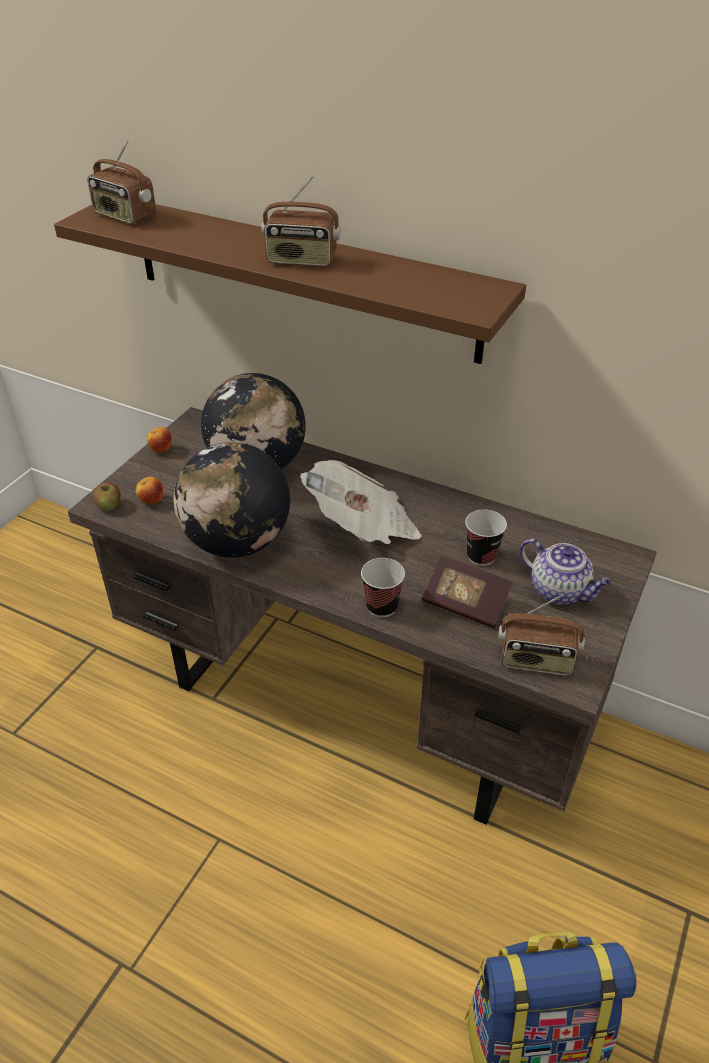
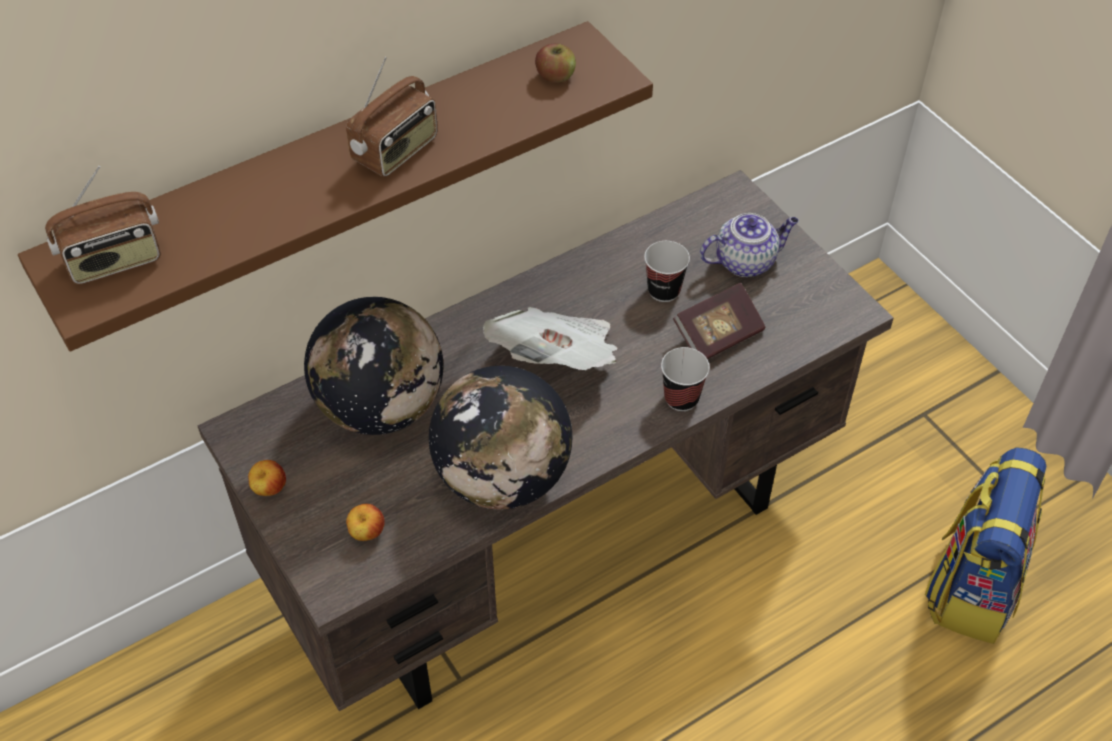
camera: 60 degrees left, 10 degrees up
apple [93,482,121,511] -> apple moved to [535,44,576,83]
radio [498,594,585,676] -> none

